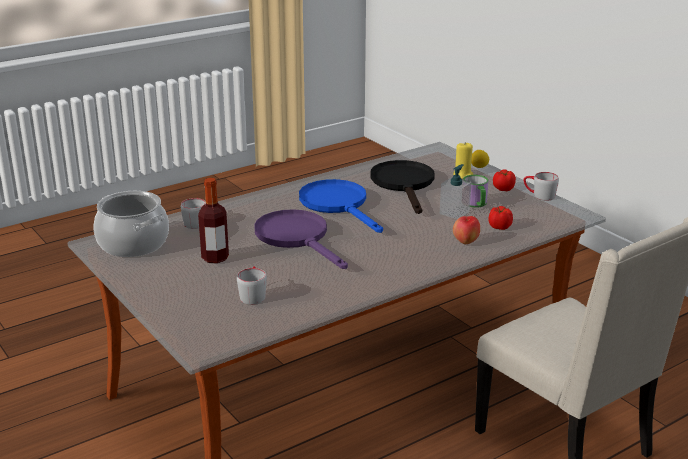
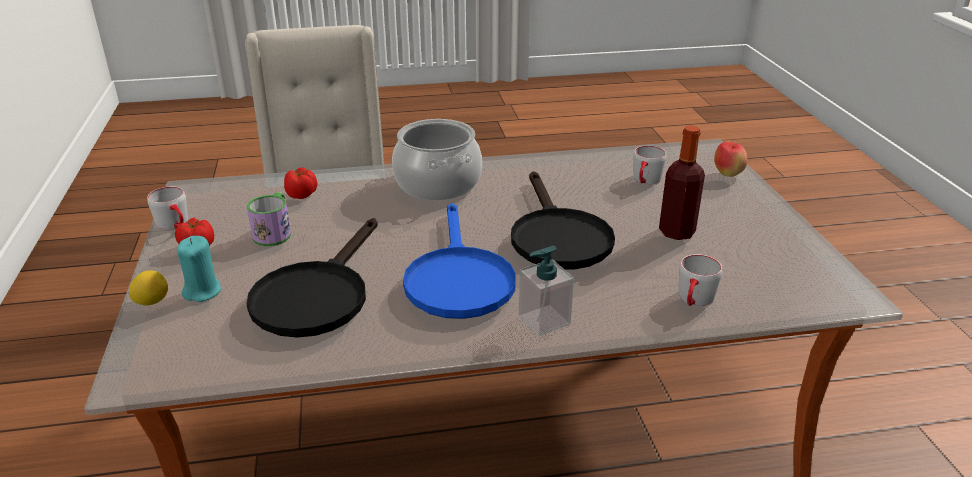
camera: 155 degrees left, 5 degrees up
cooking pot [94,191,169,257] -> cooking pot moved to [392,119,482,200]
purple frying pan [254,209,348,269] -> black frying pan [511,171,615,270]
soap dispenser [440,164,472,219] -> soap dispenser moved to [519,246,574,336]
yellow candle [453,142,473,179] -> turquoise candle [177,236,221,302]
apple [453,216,480,244] -> apple moved to [714,142,748,177]

